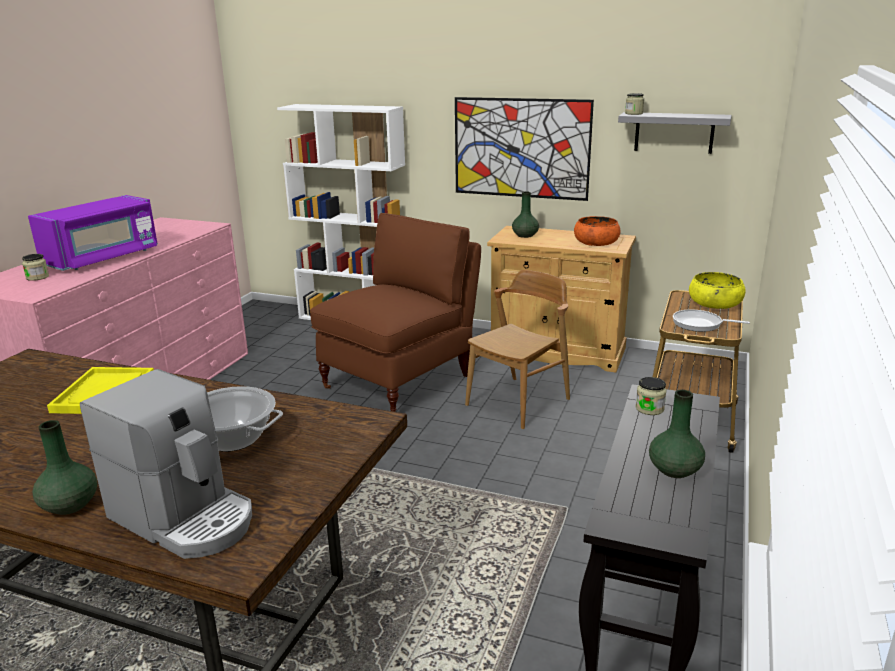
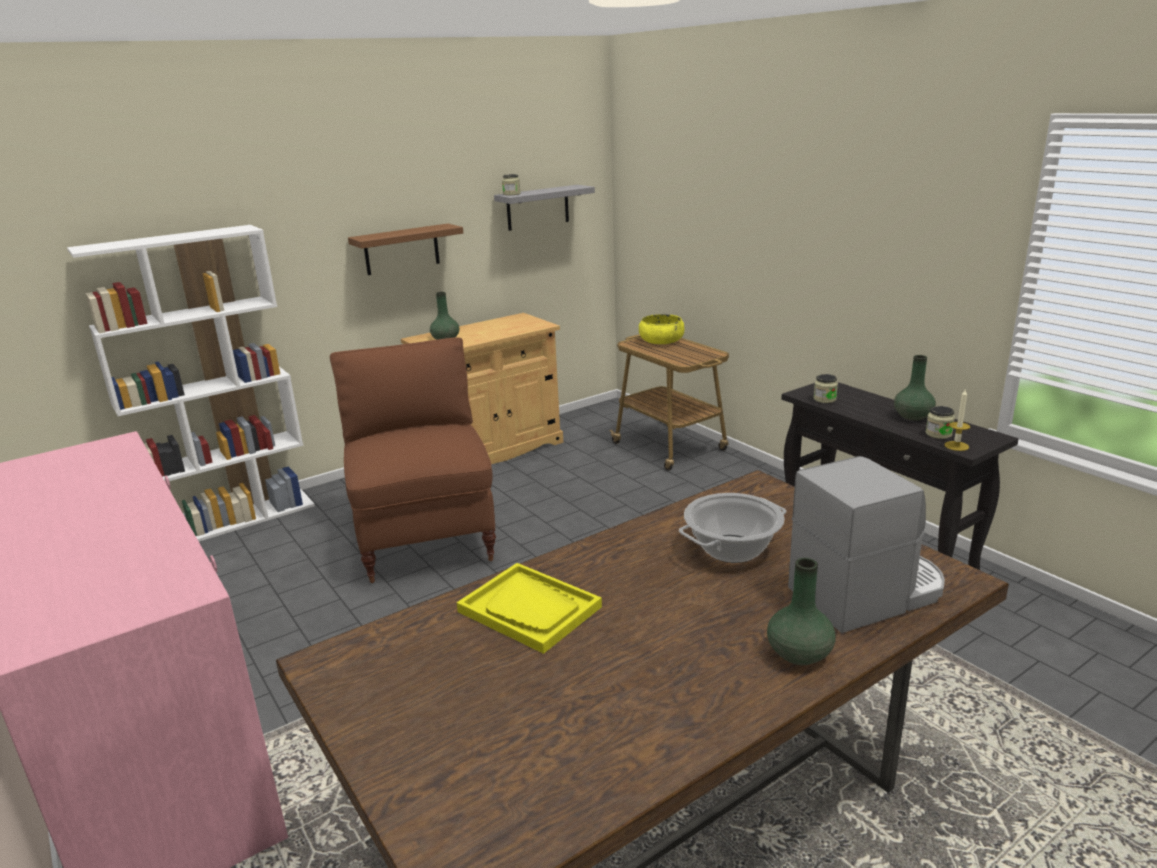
camera: 55 degrees left, 0 degrees up
jar [22,254,49,281] -> jar moved to [926,406,955,439]
purple microwave [28,195,158,271] -> none
picture [455,97,594,201] -> brown shelf [348,223,463,275]
brown chair [465,270,570,429] -> none
orange bowl [574,216,620,246] -> none
frying pan [673,310,750,332] -> none
none -> candle [944,388,970,451]

